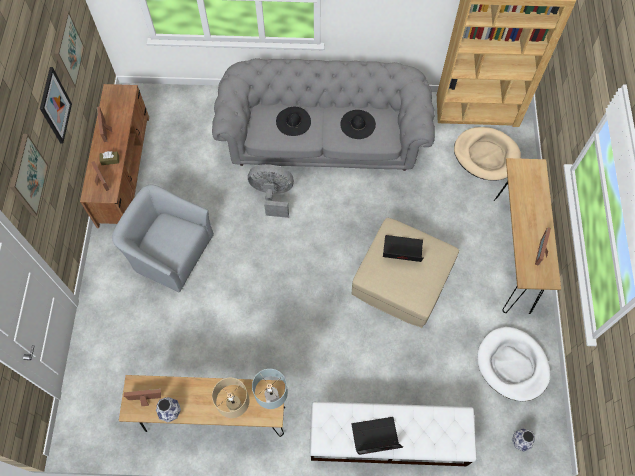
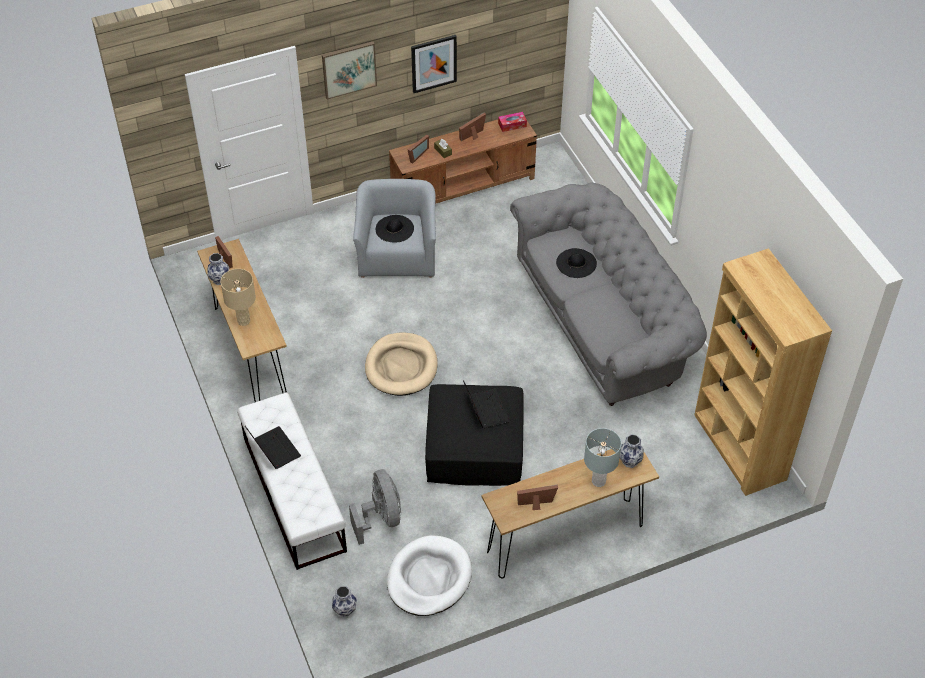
camera: 65 degrees right, 15 degrees down
picture [54,11,84,88] -> none
grey fan [248,164,294,218] -> grey fan moved to [349,469,401,545]
grey table lamp [252,369,288,409] -> grey table lamp moved to [584,428,621,487]
black hat [340,110,376,139] -> black hat moved to [376,215,414,243]
beige ottoman [351,218,459,328] -> black ottoman [425,384,524,486]
beige dog bed [454,127,521,181] -> beige dog bed moved to [365,333,438,396]
none -> tissue box [498,112,527,132]
none -> vase [619,434,644,468]

